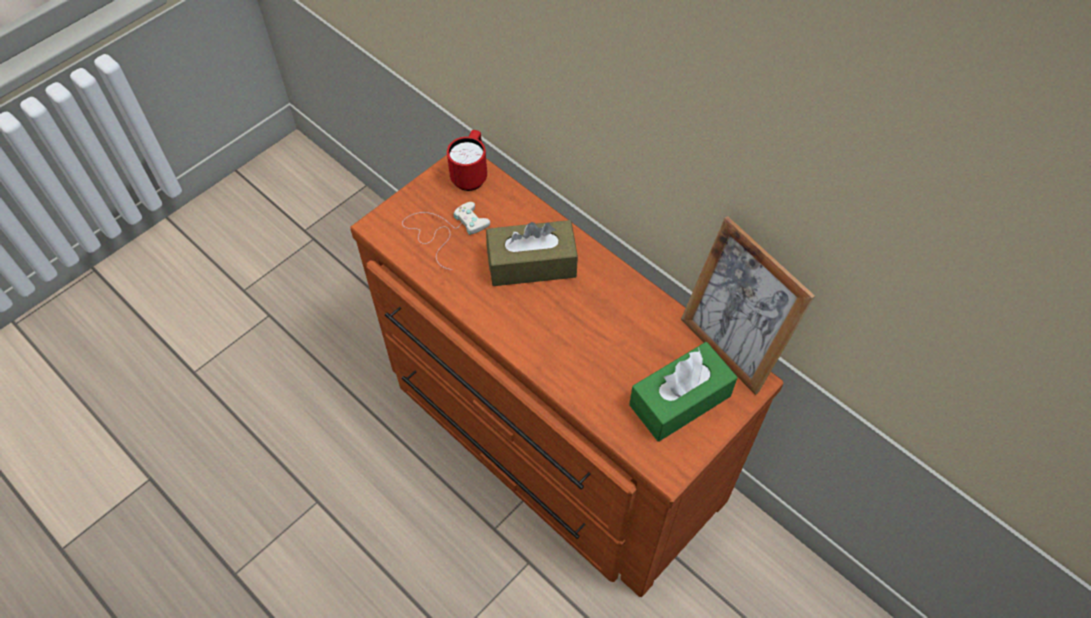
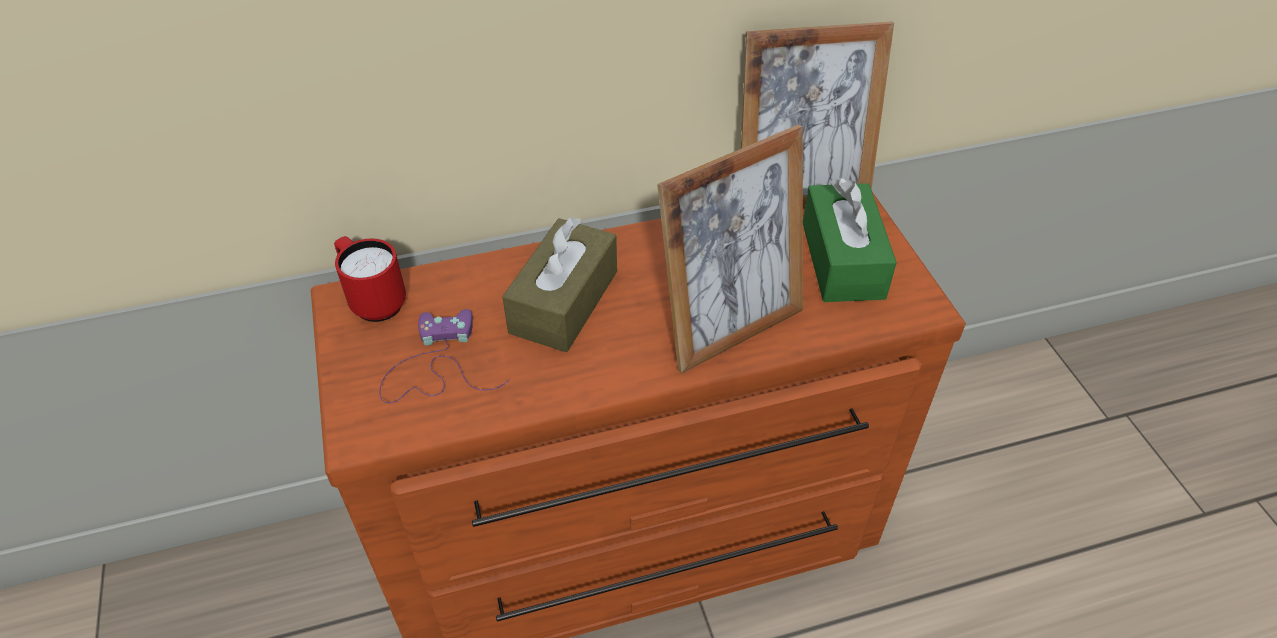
camera: 60 degrees left, 10 degrees down
white game controller [402,202,490,270] -> purple game controller [379,309,510,403]
none -> picture frame [657,125,803,374]

